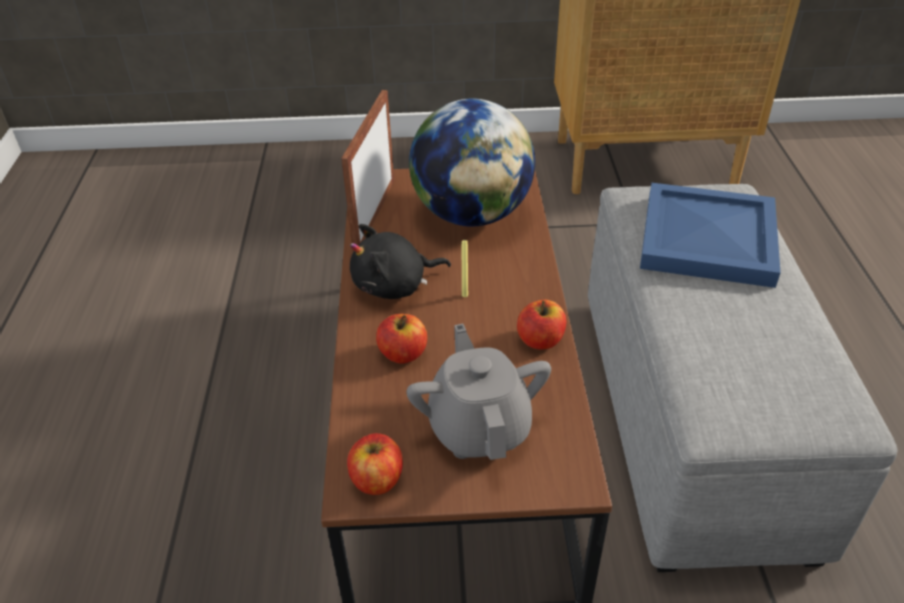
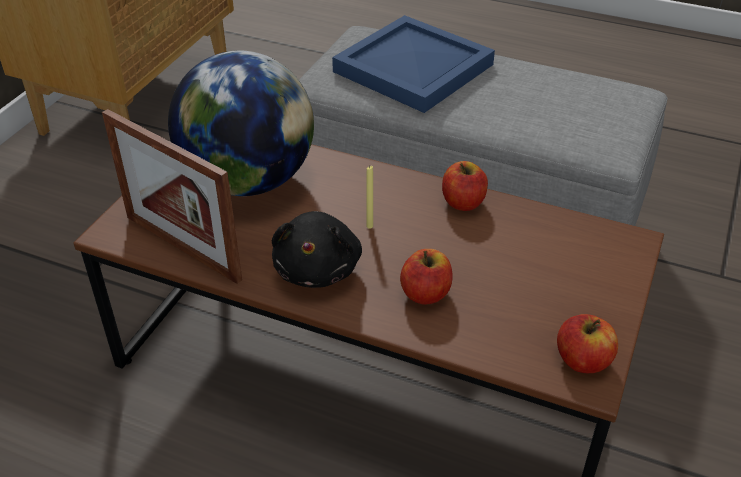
camera: 65 degrees left, 0 degrees up
grey teapot [406,324,551,460] -> none

